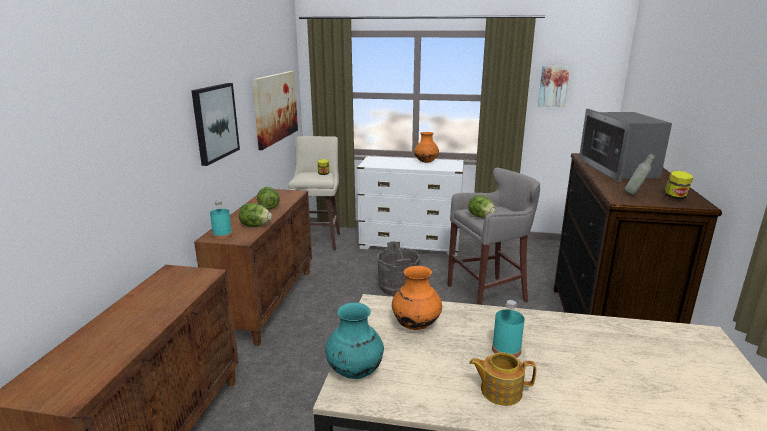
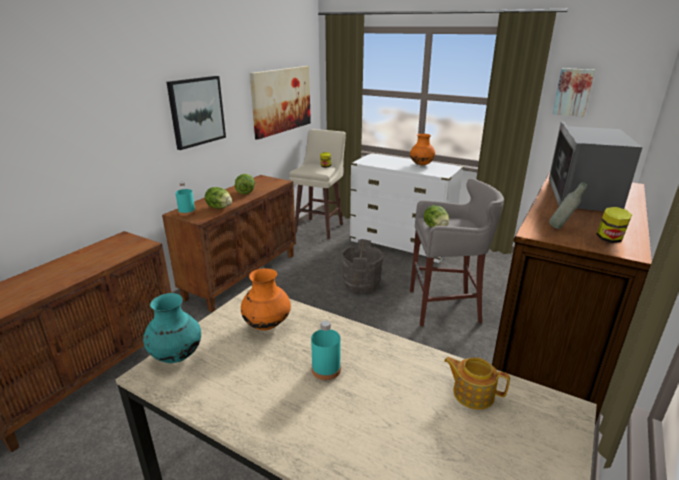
camera: 20 degrees right, 5 degrees up
teapot [469,352,536,406] -> teapot moved to [444,357,510,410]

